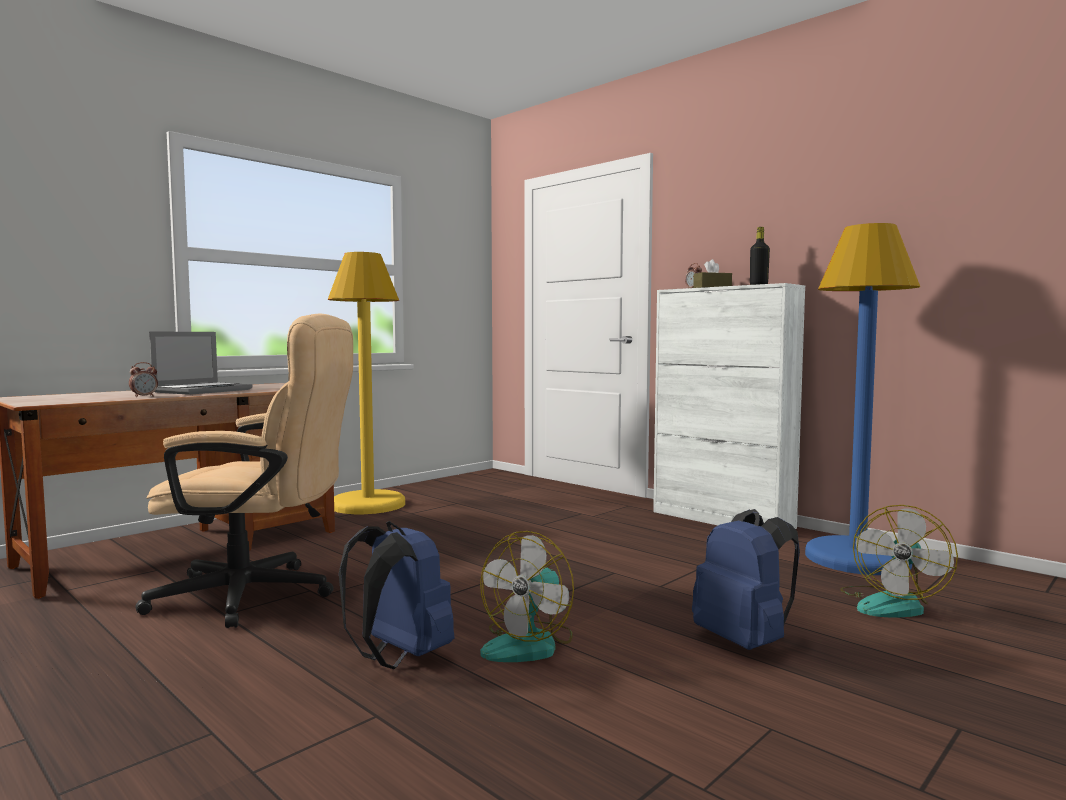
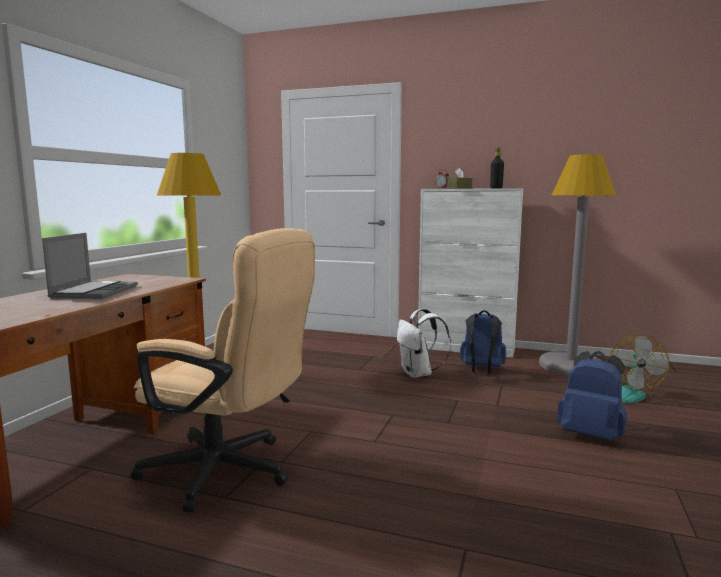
camera: 25 degrees left, 5 degrees up
alarm clock [129,362,158,397] -> none
beige office chair [135,314,353,628] -> beige office chair turned 45 degrees clockwise [131,228,315,513]
blue backpack [339,521,455,669] -> blue backpack moved to [460,310,506,374]
fan [480,531,574,662] -> none
blue floor lamp [805,223,920,575] -> grey floor lamp [539,154,616,375]
none -> white backpack [397,309,451,378]

